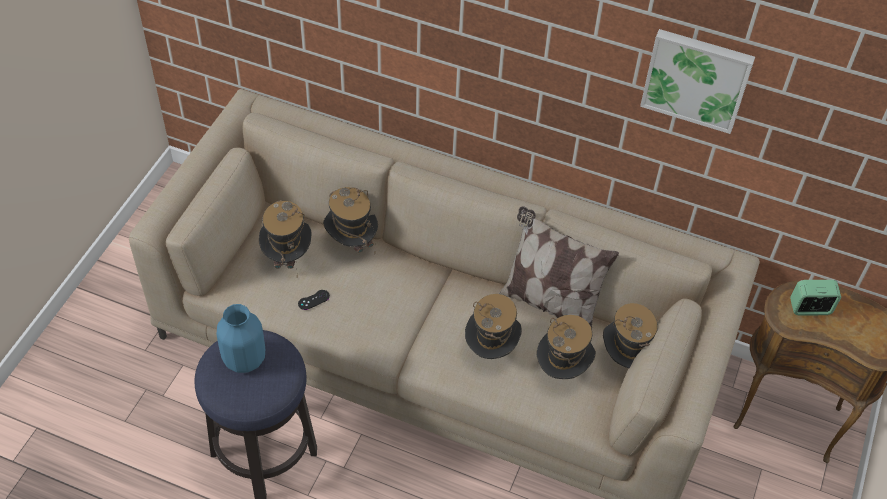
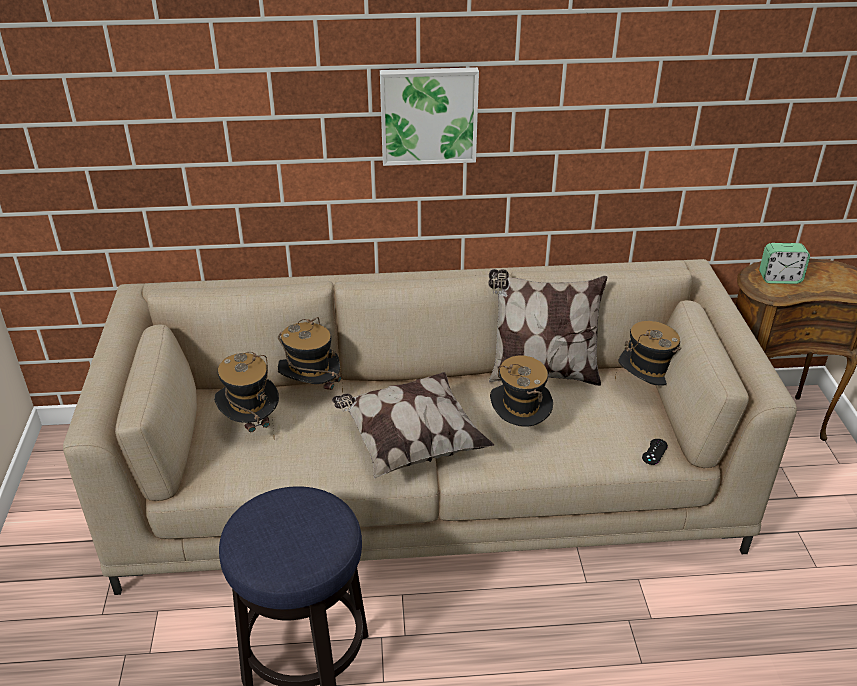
camera: 25 degrees left, 15 degrees down
blue vase [217,304,265,373] -> none
black game controller [298,290,330,310] -> black game controller moved to [642,439,668,465]
hat [537,315,596,379] -> none
picture [640,29,755,134] -> picture moved to [380,67,479,166]
alarm clock [790,280,841,315] -> alarm clock turned 150 degrees counterclockwise [759,243,810,284]
none -> pillow [332,372,494,479]

